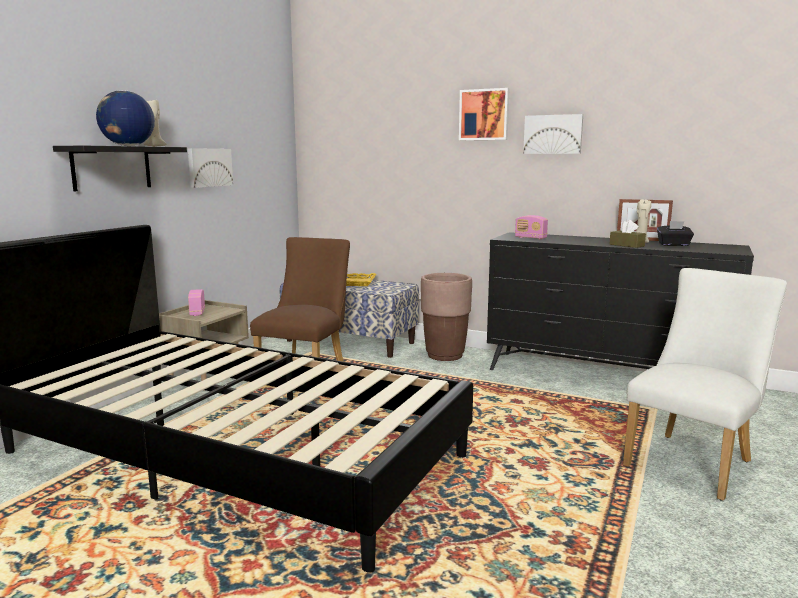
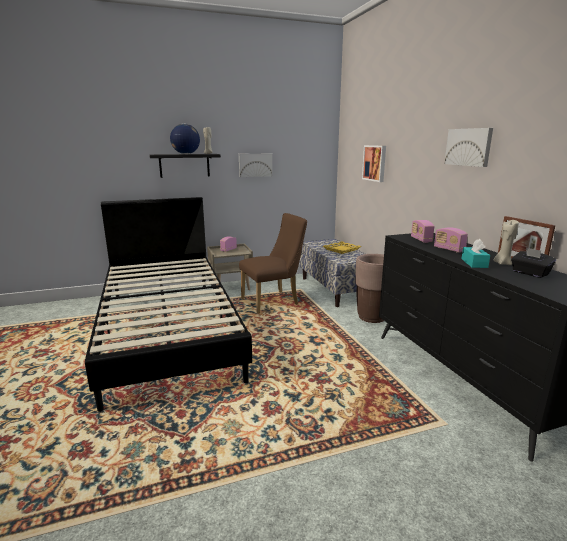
camera: 45 degrees right, 5 degrees up
picture [459,88,510,140] -> picture moved to [362,145,386,182]
brown tissue box [609,220,646,248] -> turquoise tissue box [461,239,490,268]
white chair [623,268,787,501] -> none
none -> radio [434,227,468,253]

